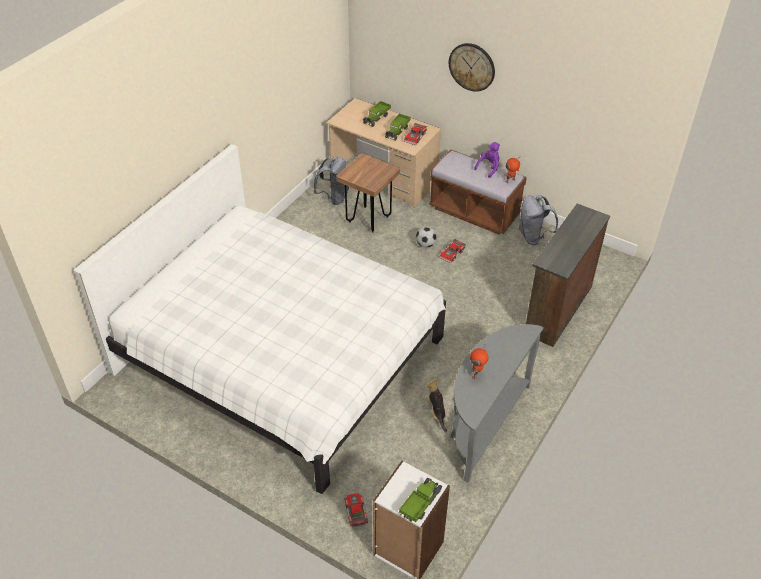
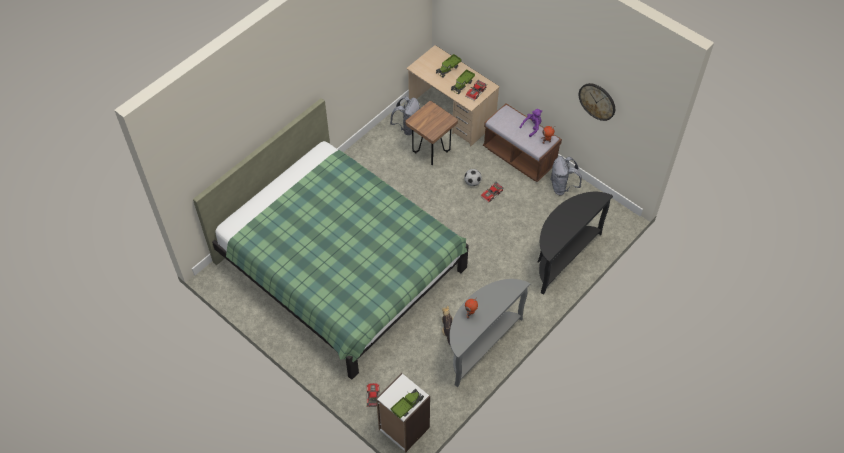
camera: 10 degrees right, 10 degrees up
white bed [74,144,446,494] -> green bed [193,98,469,380]
wall clock [449,43,495,92] -> wall clock moved to [579,83,615,121]
brown dresser [526,204,610,347] -> black console table [537,192,613,295]

